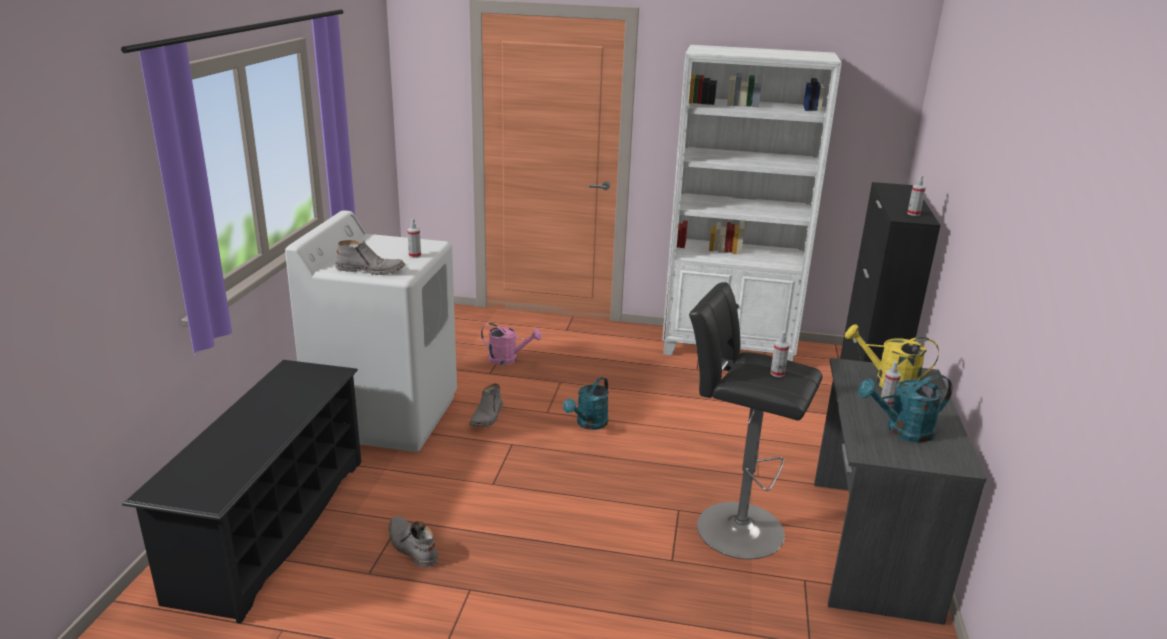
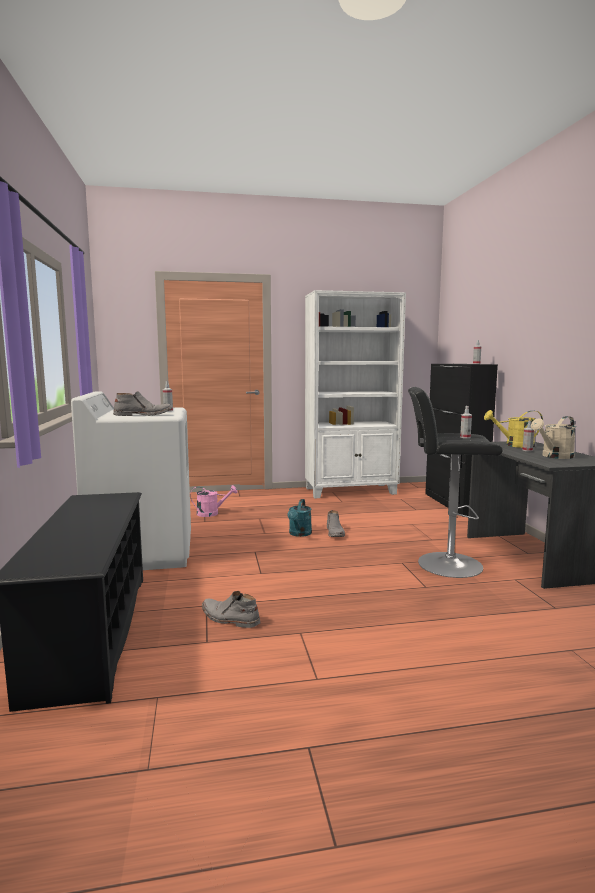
camera: 20 degrees left, 15 degrees down
grey boot [469,383,503,427] -> grey boot moved to [327,510,345,537]
turquoise watering can [858,375,952,442] -> beige watering can [531,416,576,459]

